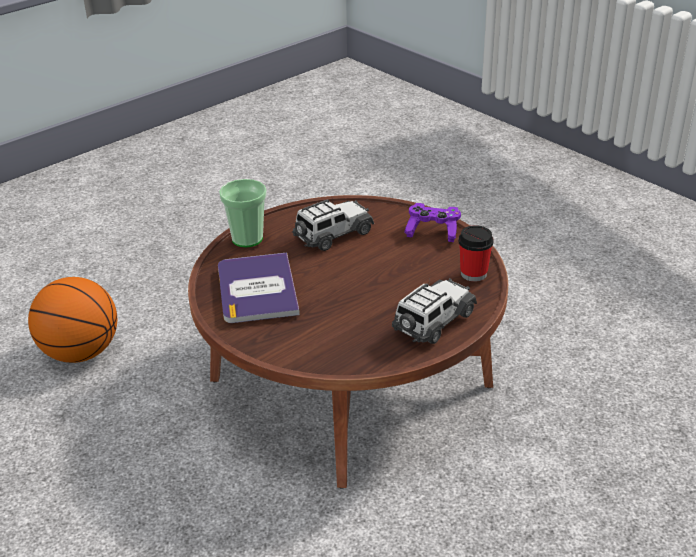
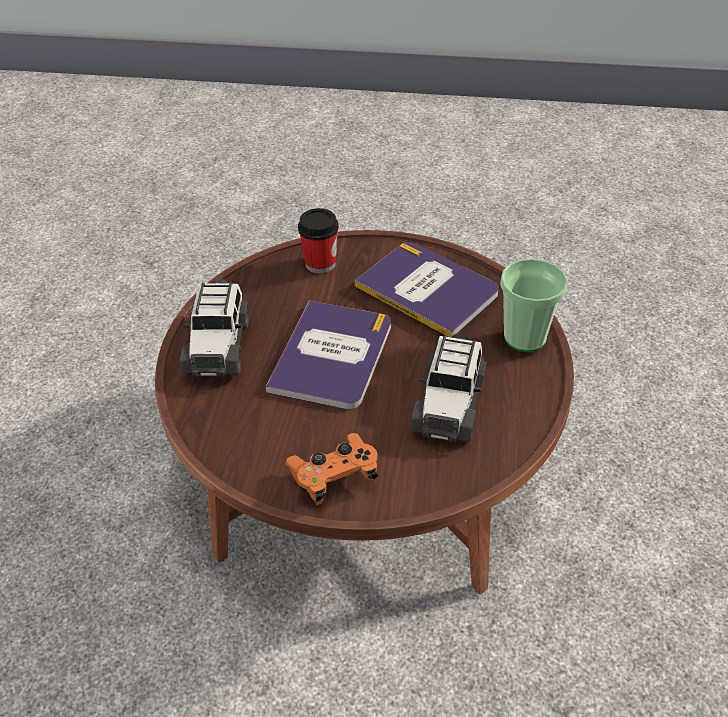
camera: 140 degrees right, 10 degrees up
basketball [28,277,117,363] -> none
purple game controller [404,203,461,242] -> orange game controller [285,433,378,505]
cup [458,225,494,282] -> cup moved to [298,208,339,274]
none -> book [266,300,391,410]

